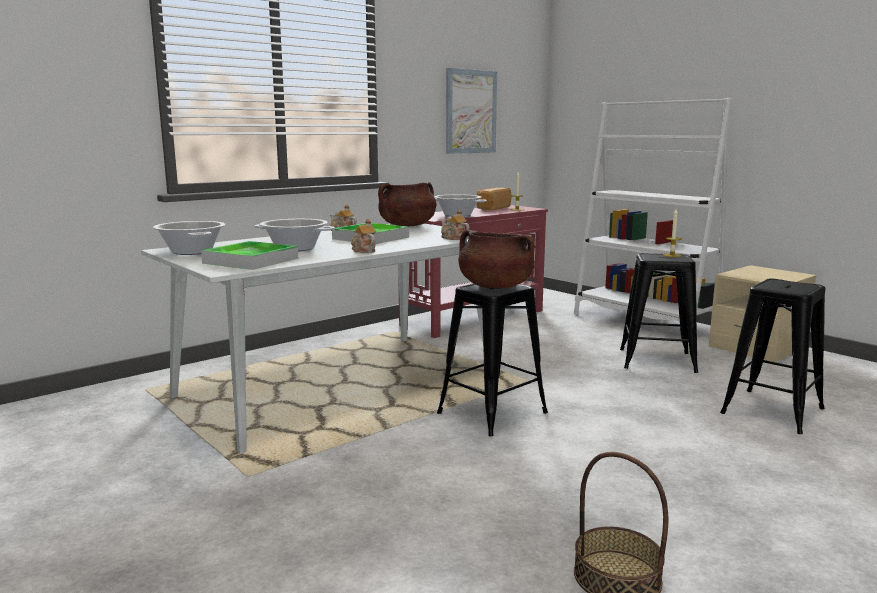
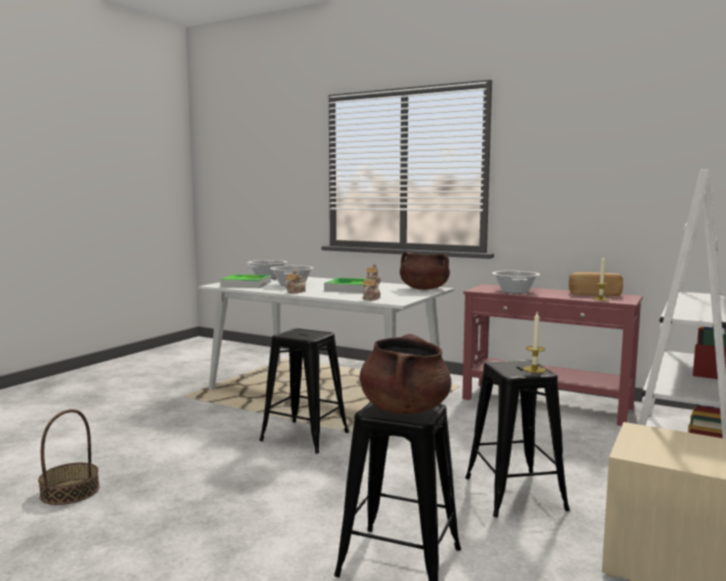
camera: 70 degrees right, 5 degrees down
picture [446,68,497,154] -> none
brown cooking pot [458,230,535,289] -> brown cooking pot moved to [360,334,451,414]

